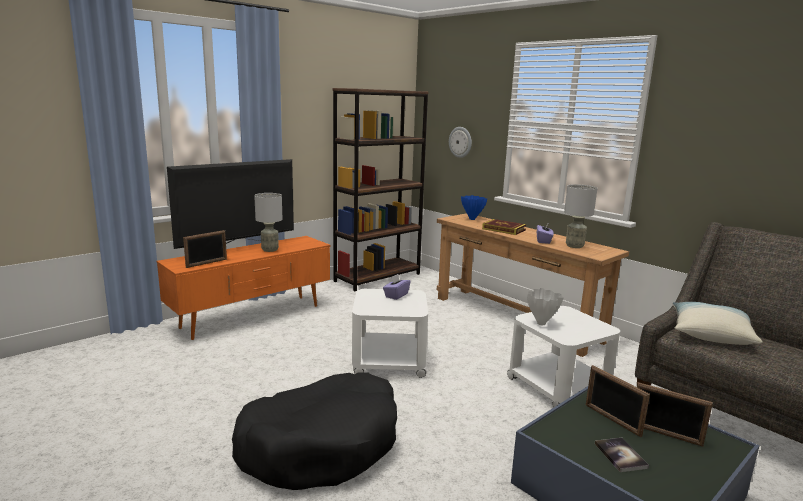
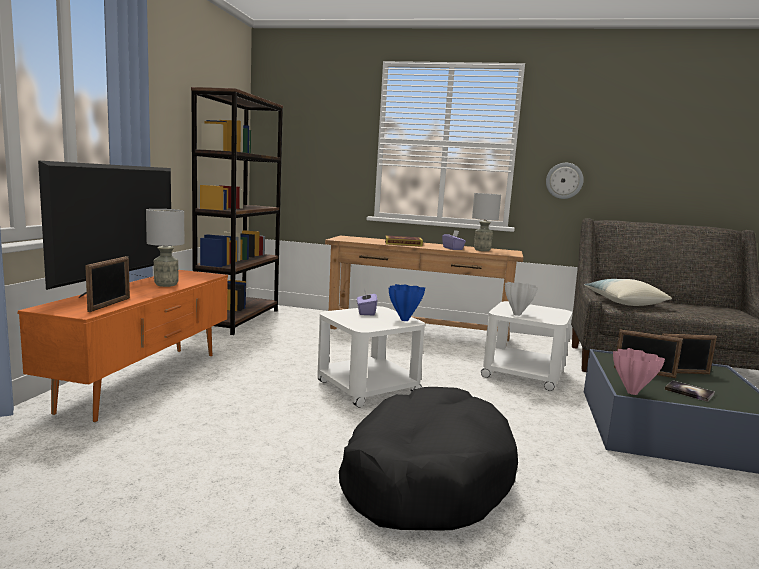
camera: 35 degrees left, 5 degrees down
wall clock [449,127,472,158] -> wall clock moved to [546,163,584,199]
blue vase [461,195,487,220] -> blue vase moved to [389,284,425,321]
none -> pink vase [613,348,665,395]

